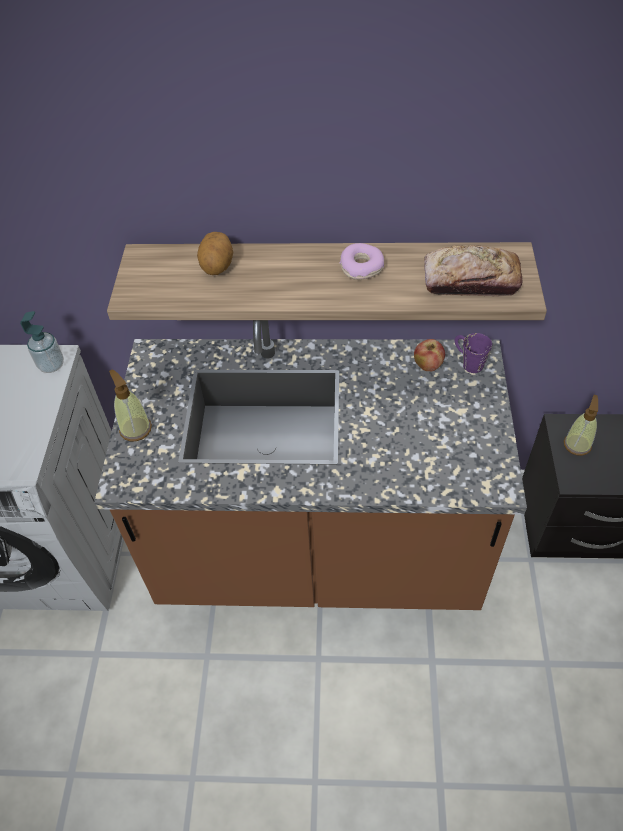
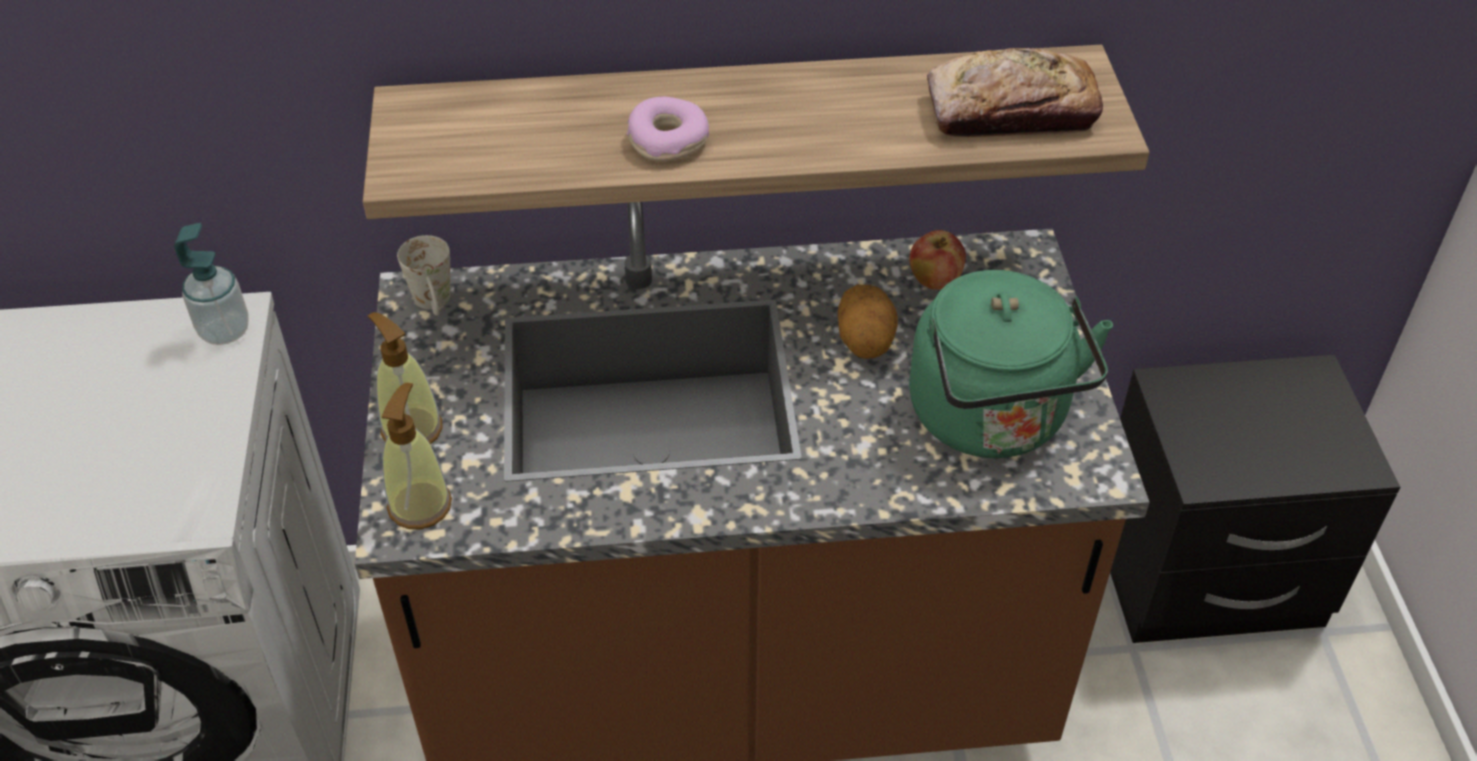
camera: 10 degrees left, 5 degrees down
potato [197,232,233,275] -> potato moved to [838,285,898,359]
donut [340,243,384,280] -> donut moved to [627,97,709,162]
purple mug [455,333,492,373] -> none
soap dispenser [564,395,598,456] -> soap dispenser moved to [382,382,452,529]
none -> white mug [397,235,451,316]
none -> green kettle [909,270,1113,458]

